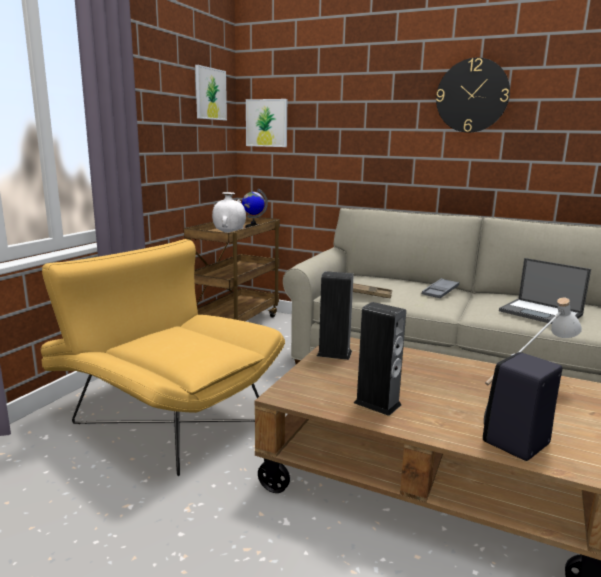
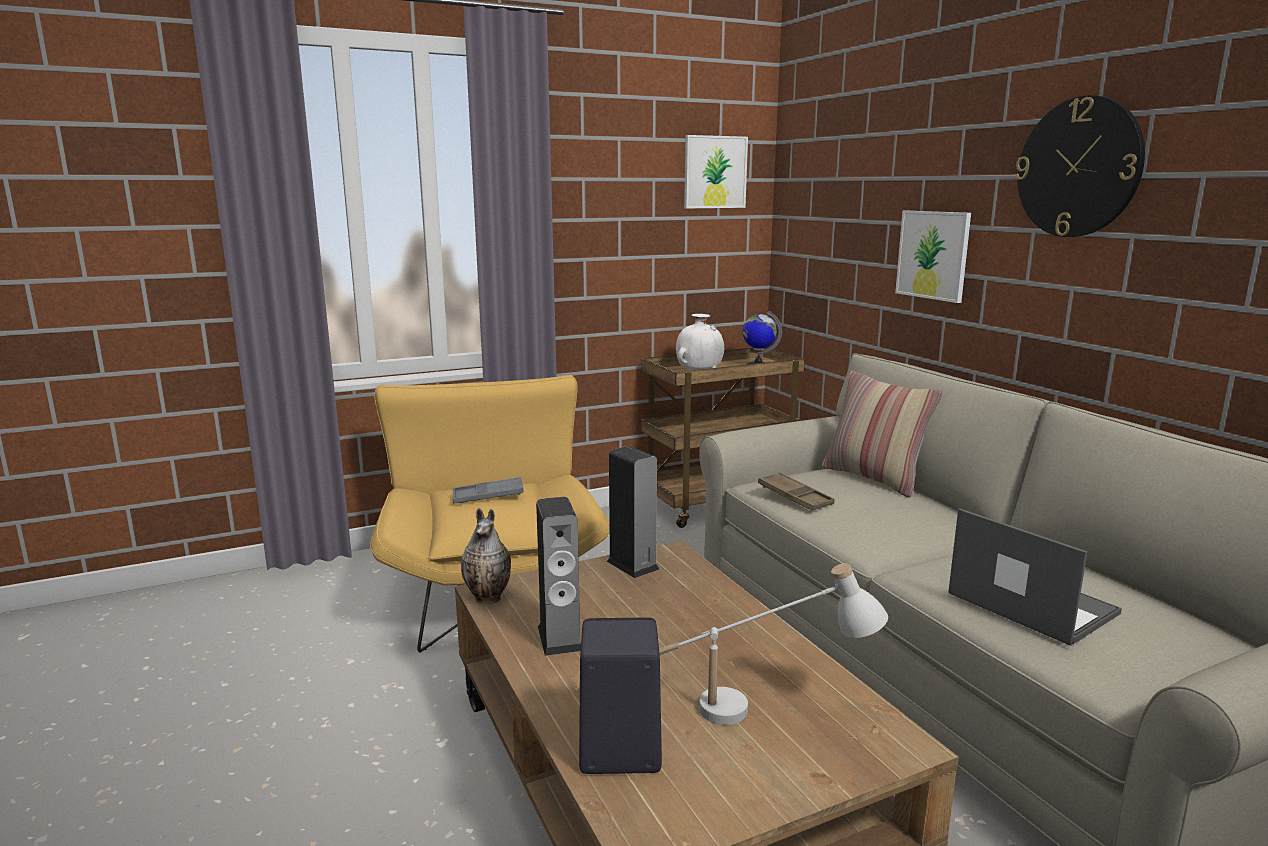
camera: 40 degrees right, 0 degrees up
picture [246,99,287,147] -> picture moved to [895,211,971,303]
grey tray [422,278,459,298] -> grey tray moved to [453,477,524,504]
laptop [499,258,591,324] -> laptop turned 150 degrees clockwise [948,508,1122,646]
none -> vase [461,508,511,604]
none -> pillow [822,371,943,498]

